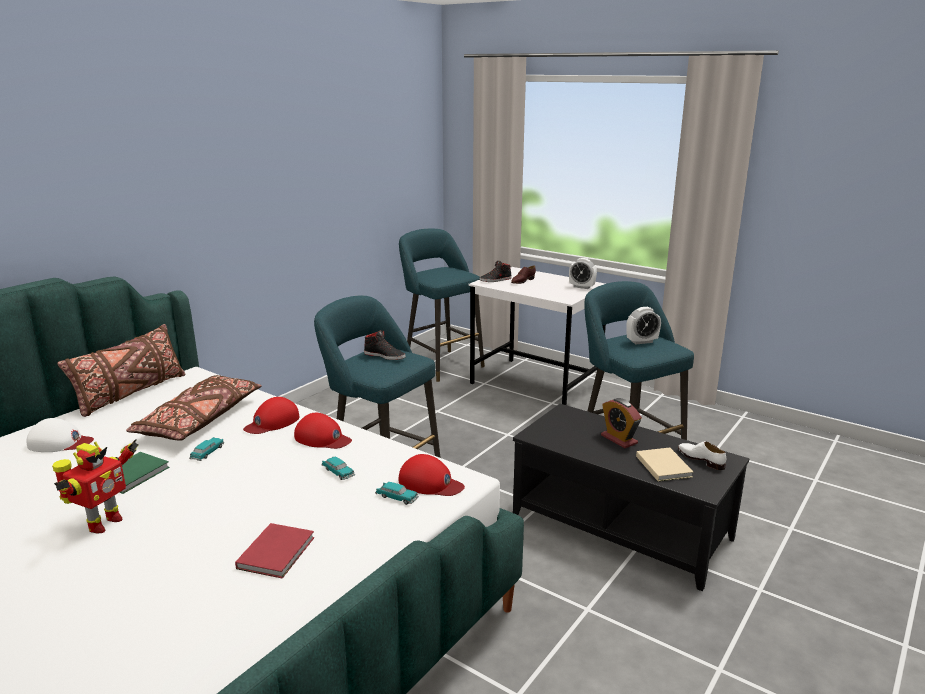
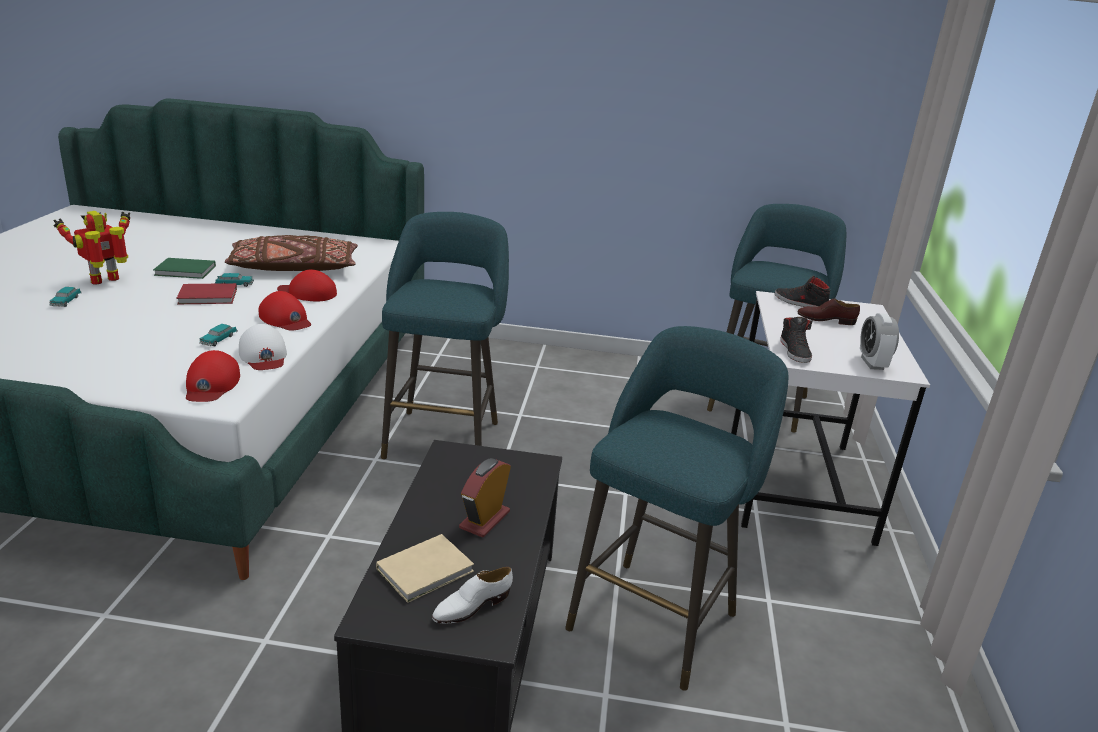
camera: 60 degrees right, 5 degrees up
white cap [27,418,94,452] -> white cap moved to [239,324,287,370]
toy robot [52,439,138,533] -> toy robot turned 135 degrees clockwise [53,211,130,285]
brown pillow [57,324,185,417] -> none
red book [235,523,314,579] -> red book moved to [176,283,237,304]
red cap [294,413,352,449] -> red cap turned 45 degrees counterclockwise [258,291,311,331]
black shoe [364,330,406,360] -> black shoe moved to [780,317,812,363]
toy car [375,482,419,505] -> toy car moved to [49,287,82,307]
alarm clock [626,307,661,344] -> none
white shoe [678,441,726,470] -> white shoe turned 150 degrees counterclockwise [432,567,513,623]

